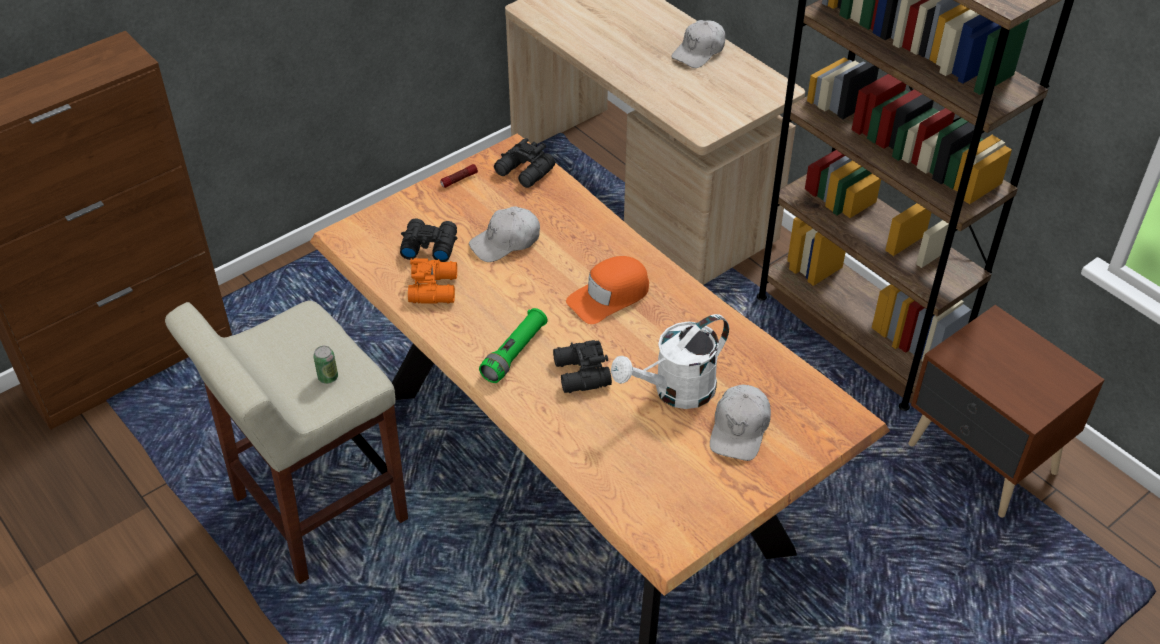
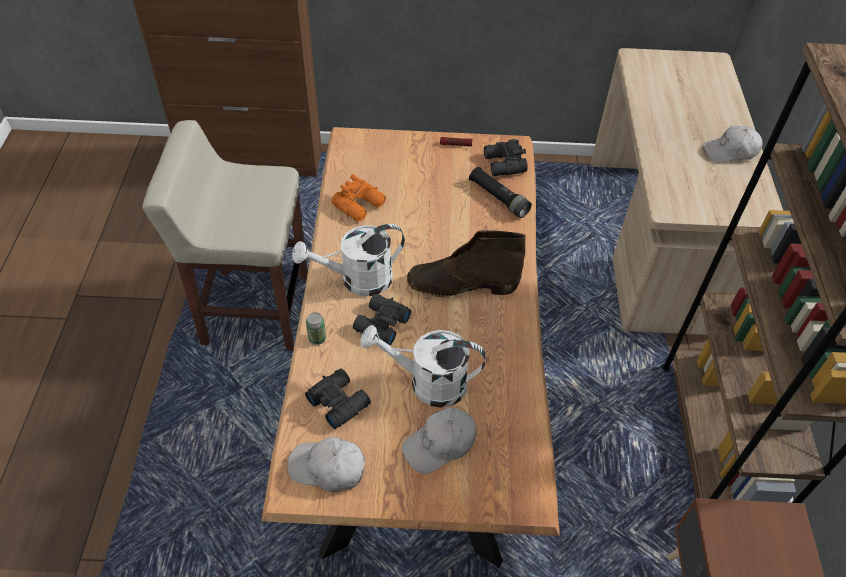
camera: 40 degrees right, 5 degrees up
can [313,346,338,384] -> can moved to [306,312,326,345]
black binoculars [400,218,458,262] -> black binoculars moved to [305,368,371,429]
white cap [469,206,540,262] -> white cap moved to [287,437,365,492]
green flashlight [479,308,548,383] -> white watering can [292,224,405,296]
orange cap [566,256,649,324] -> brown boot [407,230,526,297]
none -> black flashlight [469,167,532,218]

